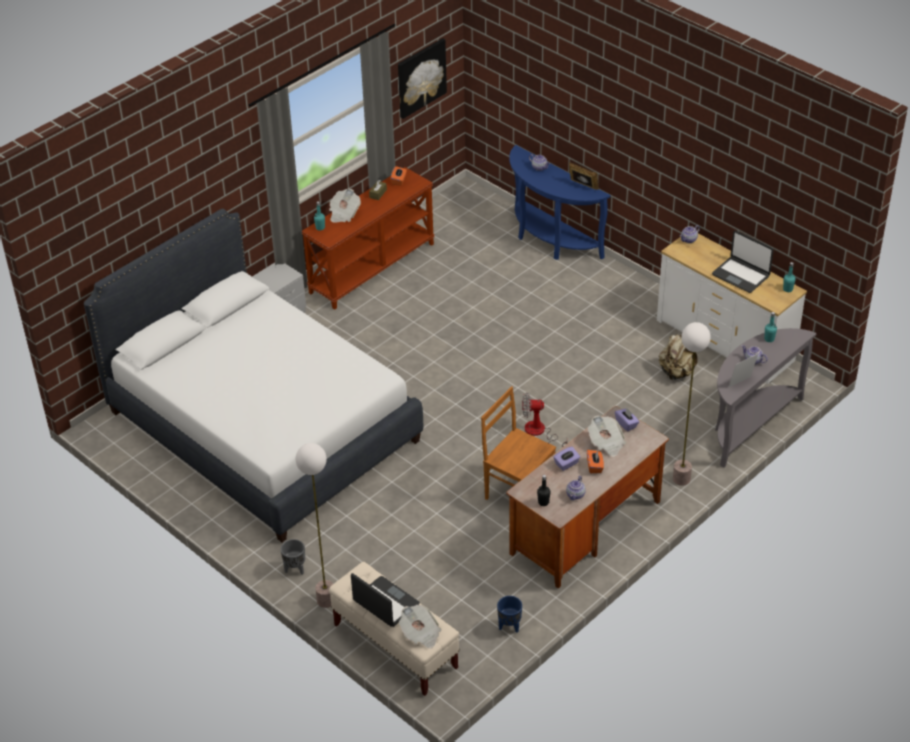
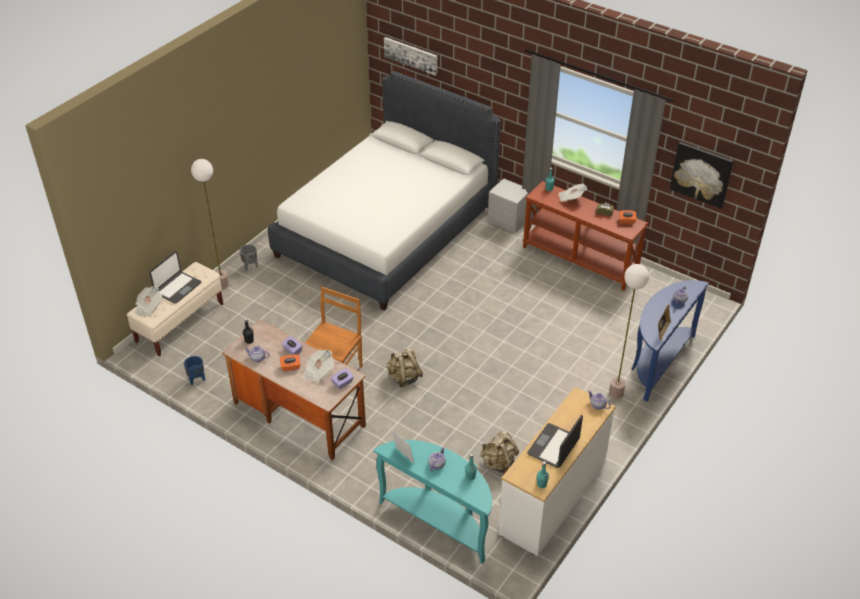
camera: 80 degrees right, 0 degrees up
fan [522,393,567,453] -> beige backpack [387,348,423,387]
floor lamp [673,322,711,486] -> floor lamp moved to [609,264,649,399]
grey console table [715,328,816,468] -> turquoise console table [373,440,492,564]
none -> picture [384,37,437,76]

